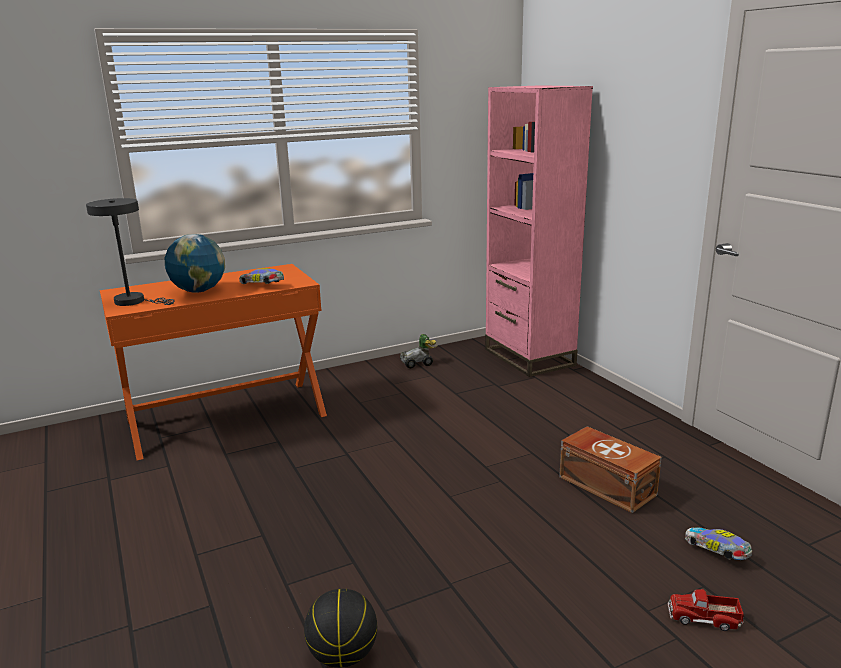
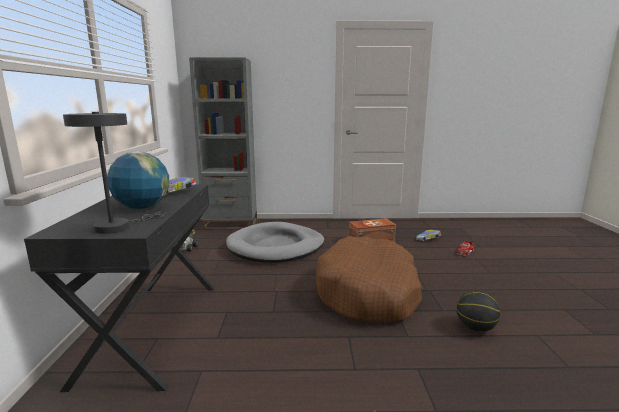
camera: 65 degrees left, 5 degrees down
orange desk [100,264,327,460] -> black desk [24,185,215,392]
pink bookcase [485,85,593,377] -> grey bookcase [189,57,257,230]
none -> grey dog bed [226,222,324,263]
none -> brown dog bed [316,236,422,322]

